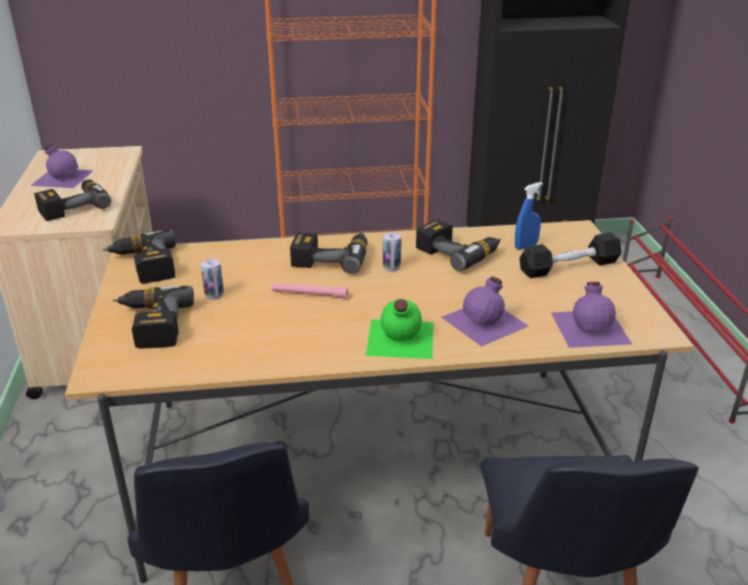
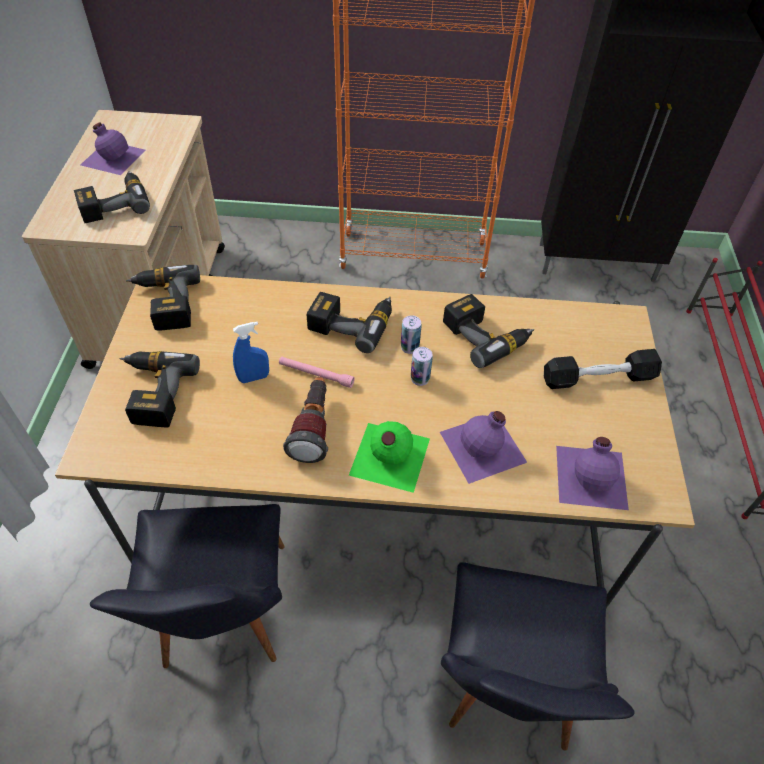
camera: 10 degrees right, 20 degrees up
can [201,259,224,300] -> can moved to [411,347,433,386]
blue spray bottle [515,182,543,250] -> blue spray bottle moved to [233,322,269,383]
none -> flashlight [283,377,328,463]

